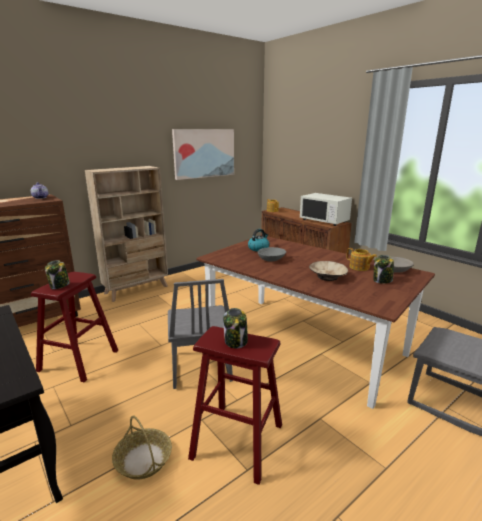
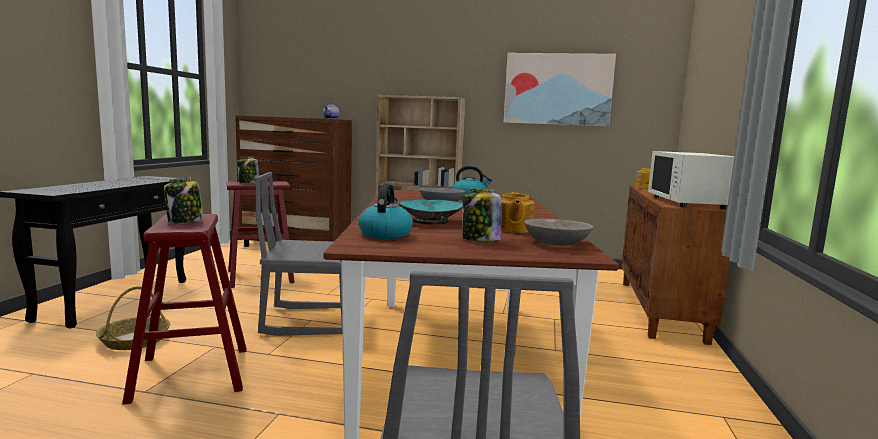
camera: 50 degrees right, 10 degrees down
grey chair [168,279,233,389] -> grey chair turned 45 degrees clockwise [255,172,342,336]
beige bowl [309,261,348,281] -> turquoise bowl [398,199,463,225]
none -> kettle [359,184,413,239]

